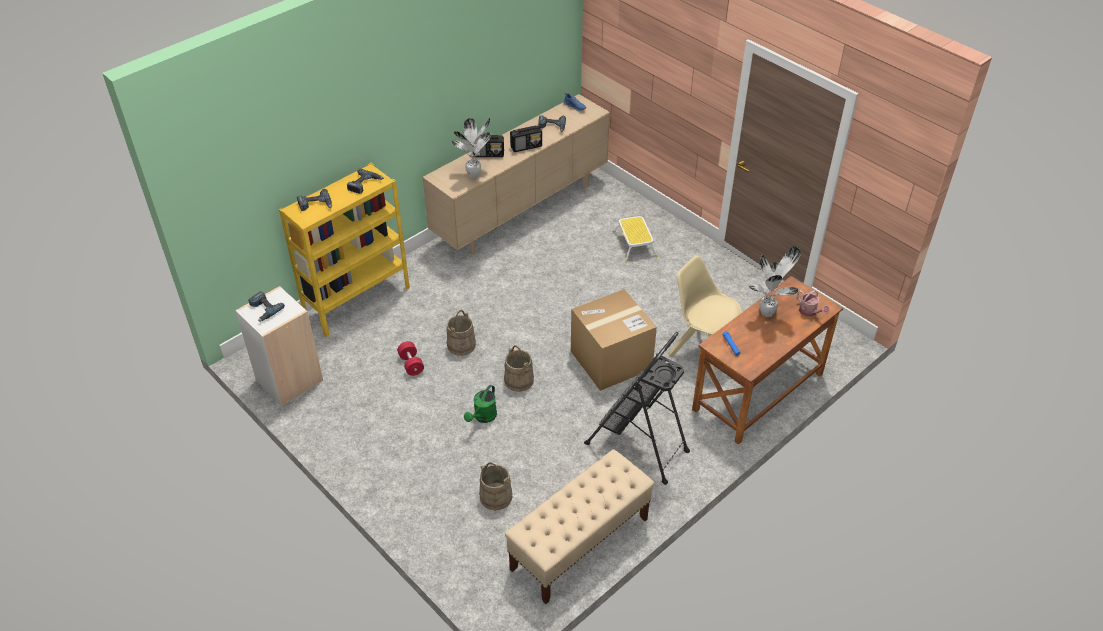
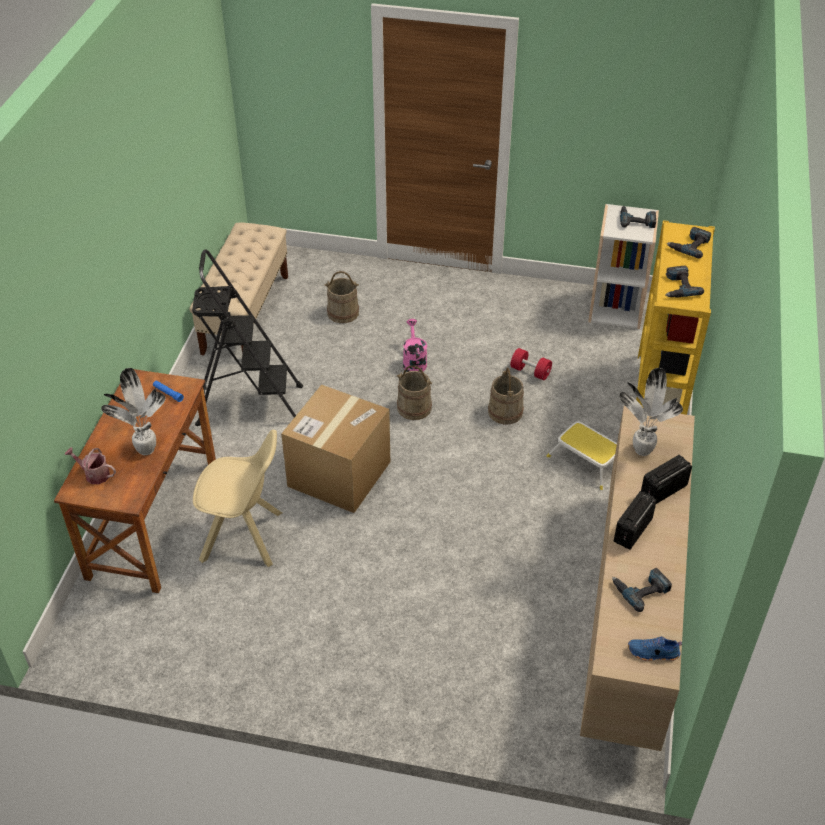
camera: 145 degrees right, 0 degrees up
green watering can [464,385,497,423] -> pink watering can [403,319,427,372]
yellow step ladder [612,216,658,262] -> yellow step ladder moved to [547,421,617,490]

